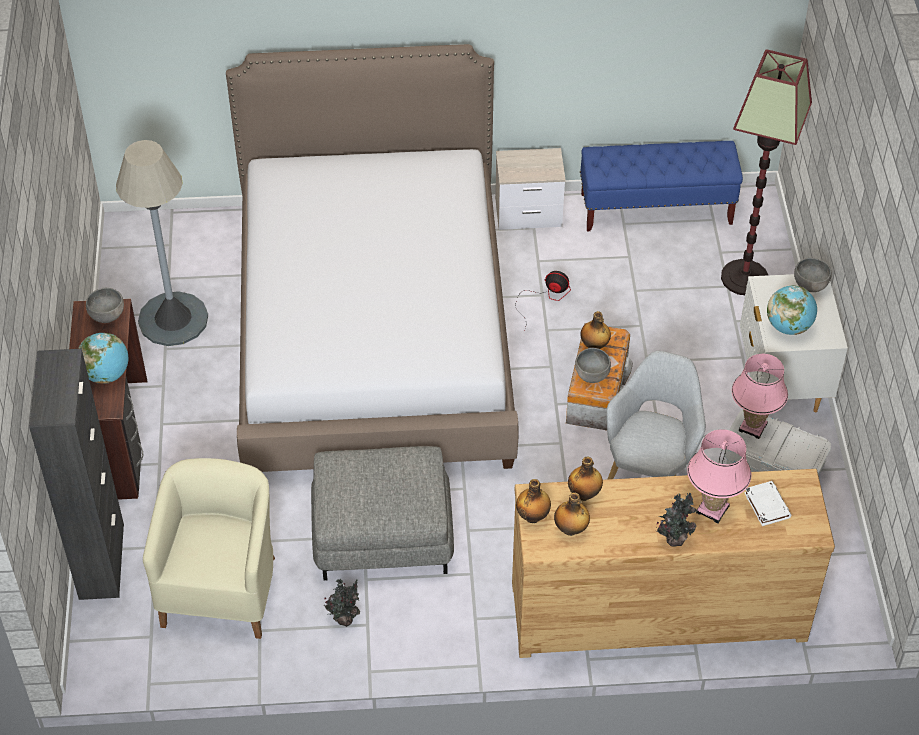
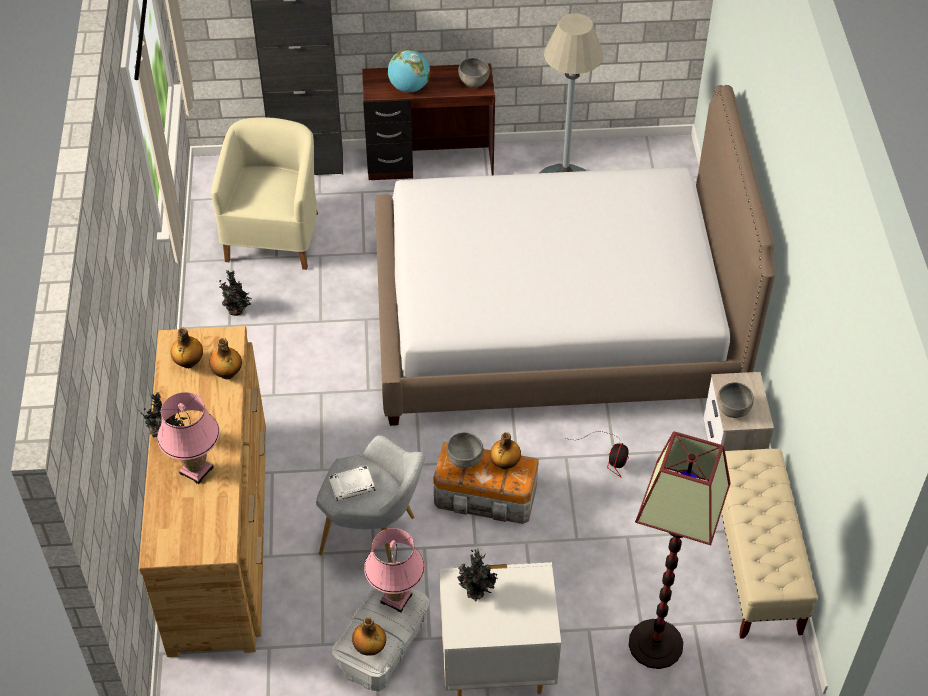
camera: 90 degrees right, 0 degrees up
beige armchair [143,458,275,639] -> beige armchair turned 90 degrees counterclockwise [211,118,318,270]
grey ottoman [311,446,454,581] -> none
bottle [516,479,551,523] -> bottle moved to [352,617,386,656]
blue bench [580,141,743,231] -> beige bench [721,449,818,639]
white book [744,481,791,526] -> white book moved to [329,466,375,501]
globe [767,285,817,335] -> potted plant [457,549,498,602]
grey bowl [794,258,832,292] -> grey bowl moved to [717,382,754,418]

